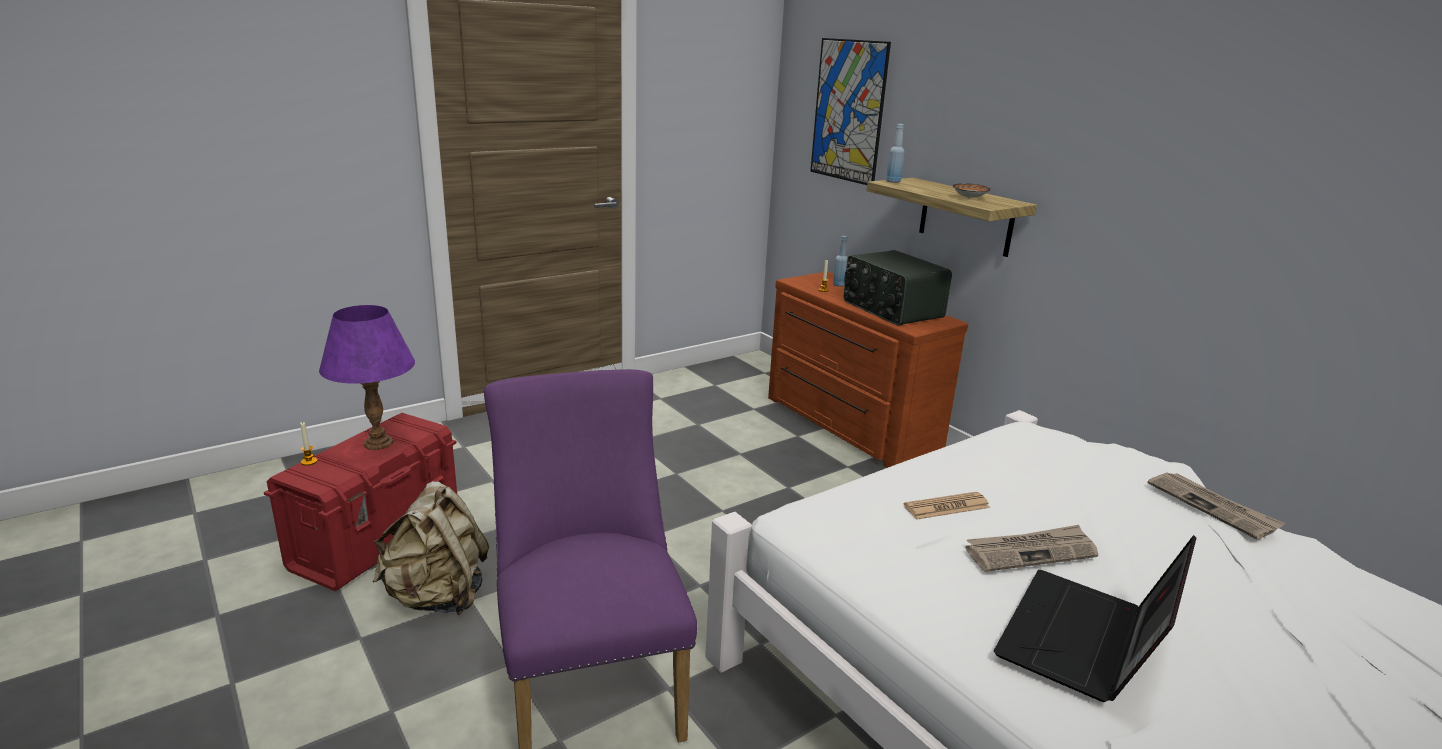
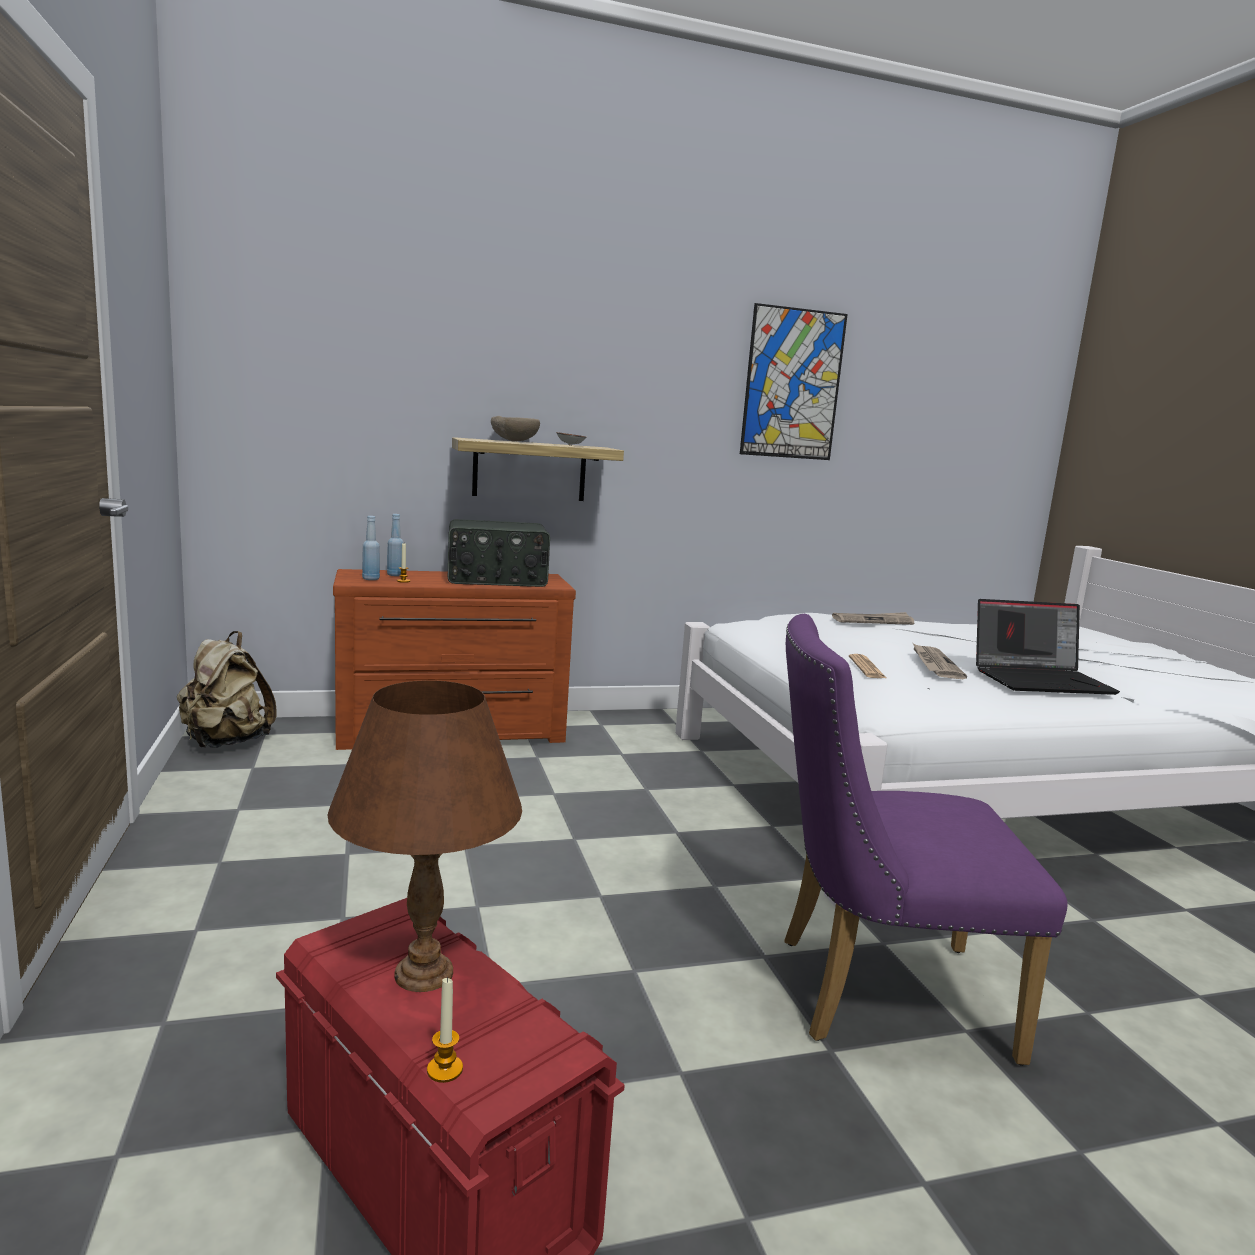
camera: 70 degrees left, 10 degrees down
purple table lamp [319,305,415,450] -> brown table lamp [328,680,522,992]
beige backpack [373,481,489,615] -> beige backpack moved to [177,631,277,748]
picture [810,38,891,185] -> picture moved to [740,303,848,460]
blue bottle [886,124,904,183] -> blue bottle moved to [362,516,380,580]
laptop [994,535,1196,702] -> laptop turned 60 degrees counterclockwise [976,599,1120,695]
none -> beige bowl [491,416,540,441]

